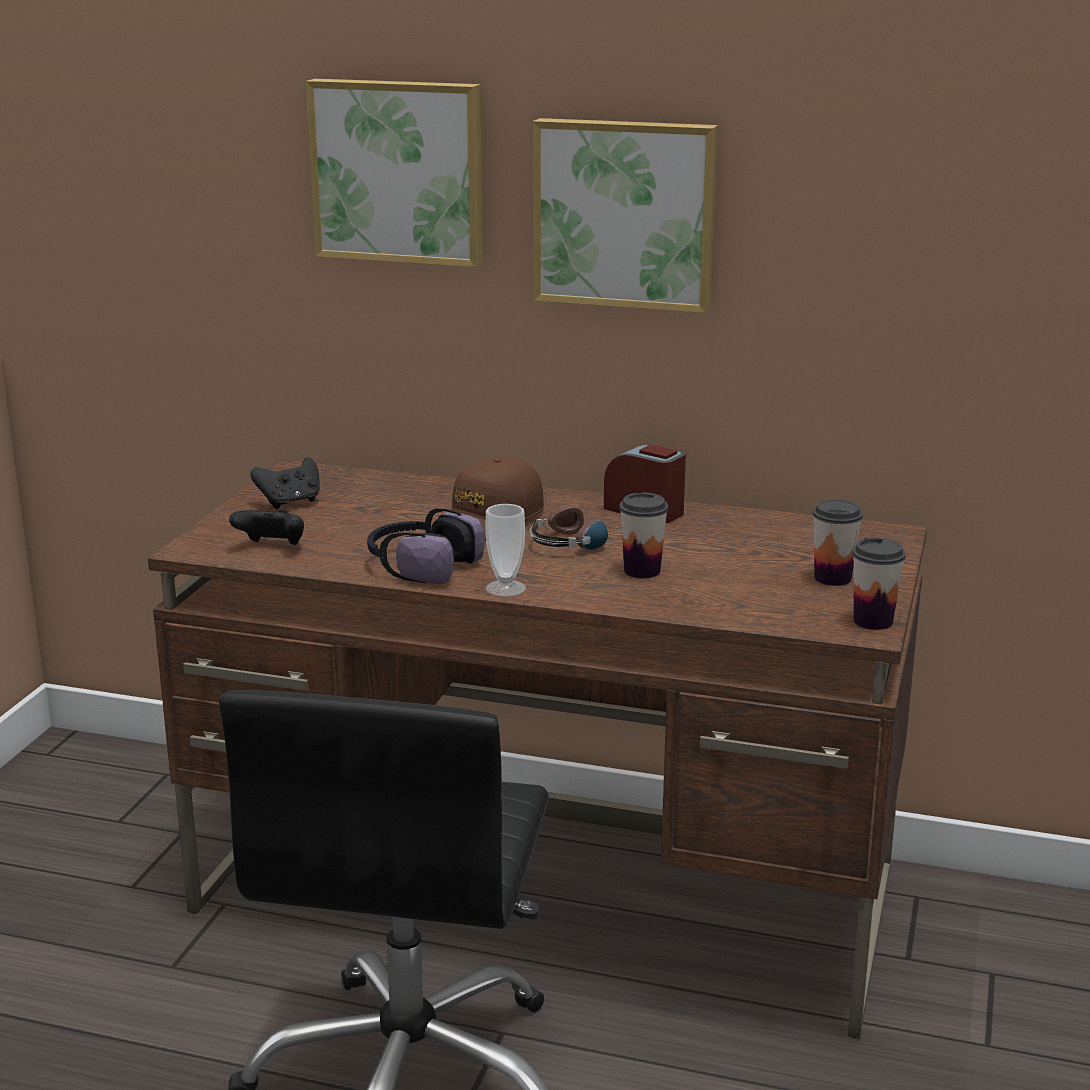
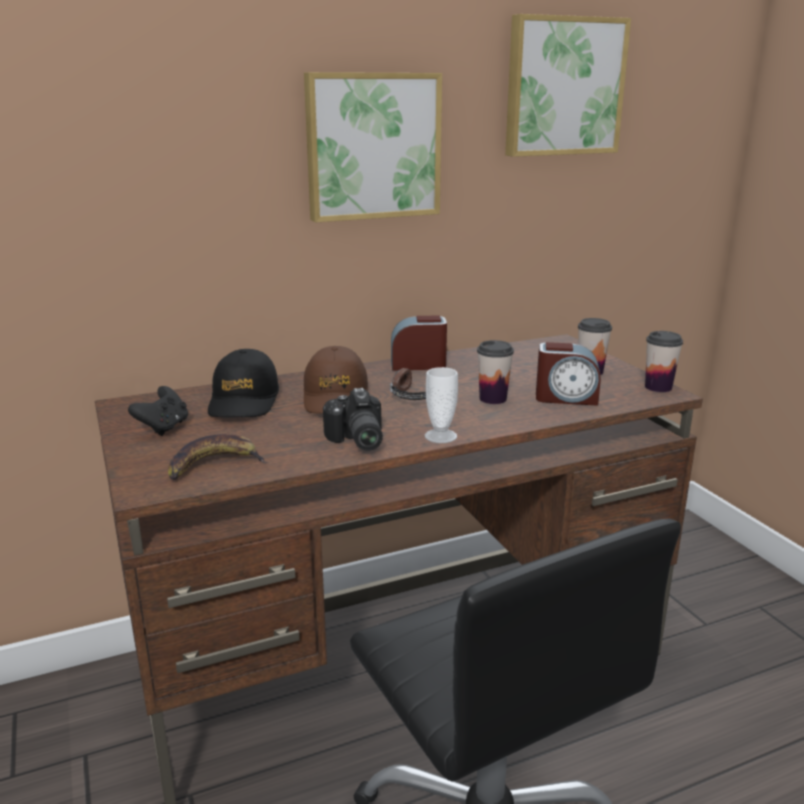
camera: 40 degrees left, 0 degrees up
black game controller [229,509,304,545] -> banana [168,434,268,480]
picture [306,79,483,267] -> picture moved to [505,14,631,157]
headphones [367,508,485,584] -> camera [323,388,383,451]
none -> black cap [208,349,279,417]
none -> alarm clock [536,342,601,406]

